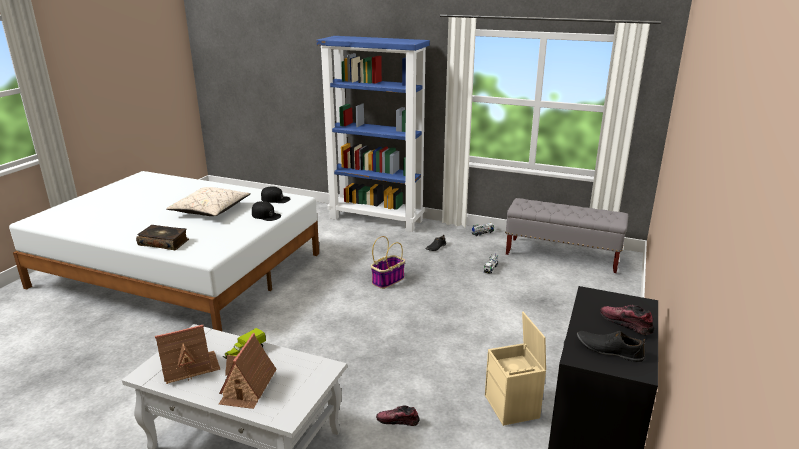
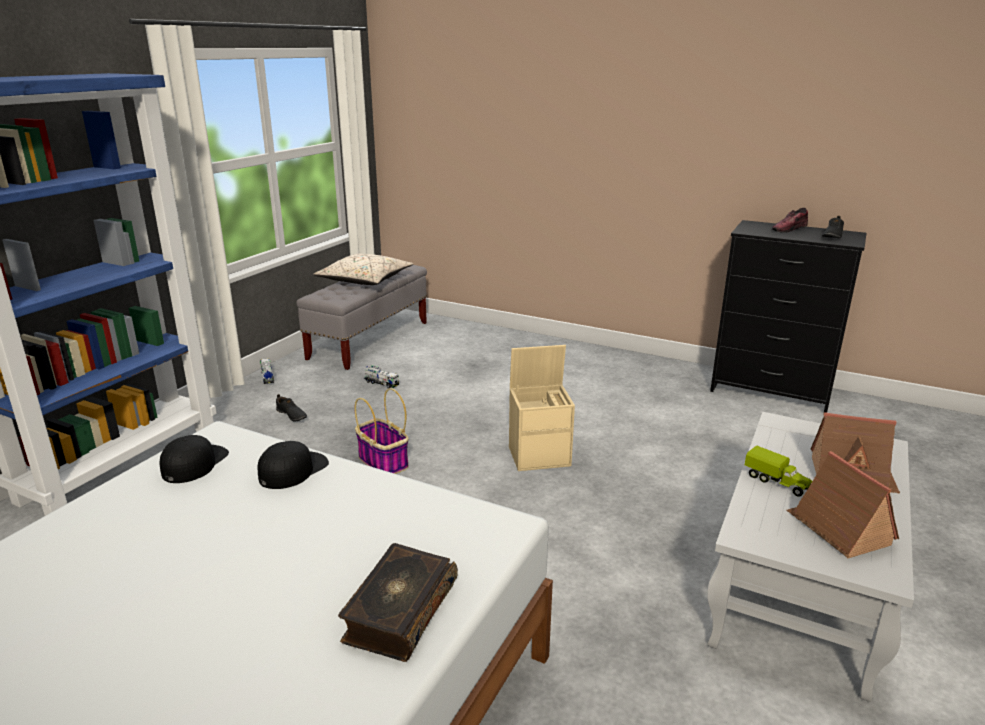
camera: 85 degrees left, 0 degrees up
beige pillow [166,187,251,216] -> beige pillow moved to [313,254,413,285]
shoe [376,405,420,426] -> none
beige storage box [485,311,546,426] -> beige storage box moved to [509,345,575,471]

